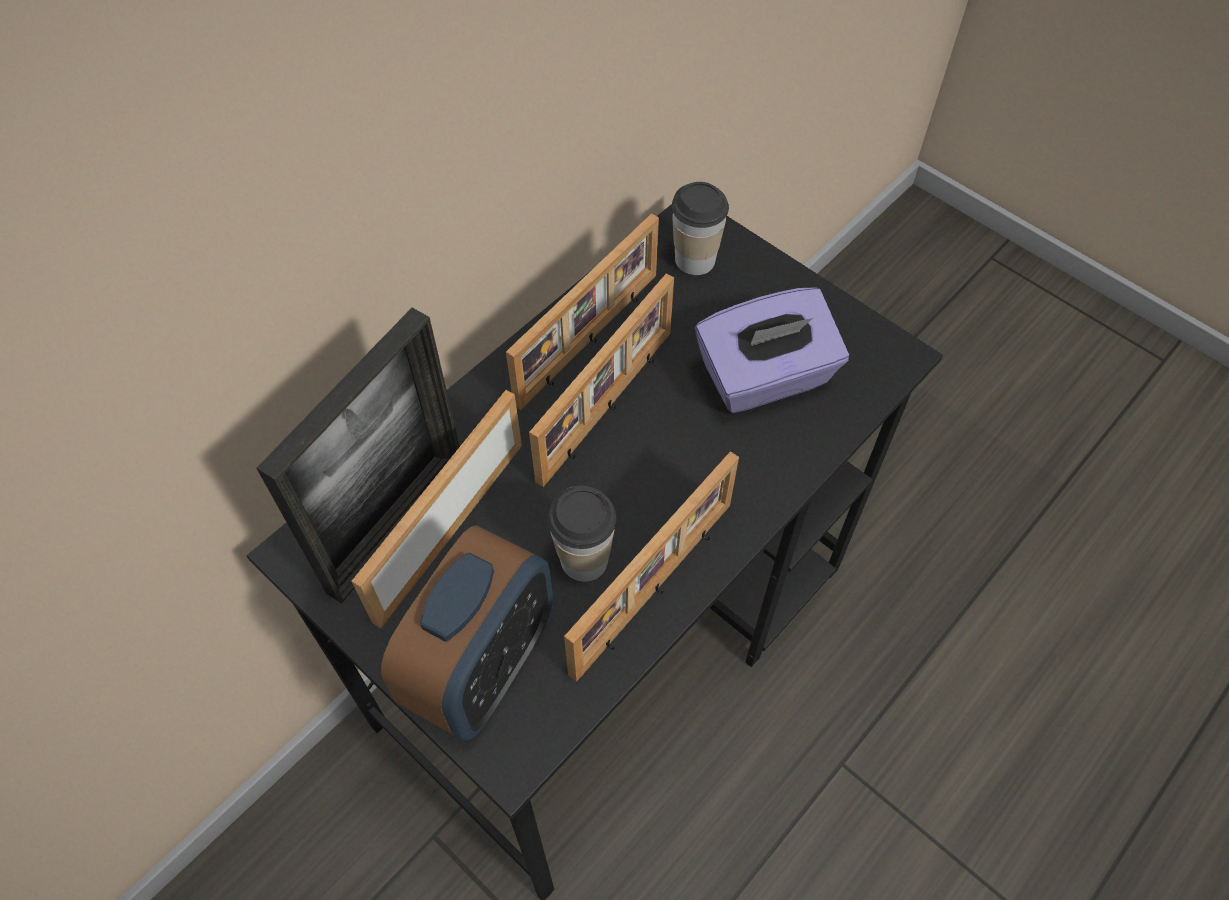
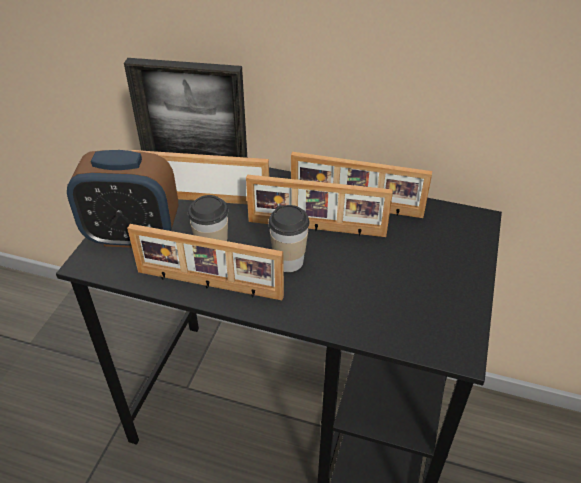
camera: 65 degrees right, 15 degrees down
cup [672,182,729,275] -> cup moved to [268,205,309,272]
purple tissue box [695,287,849,413] -> none

